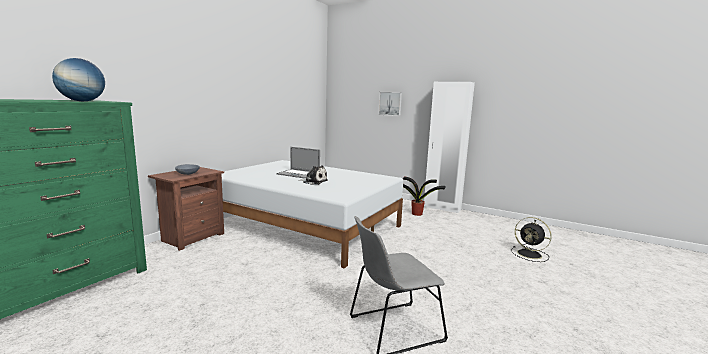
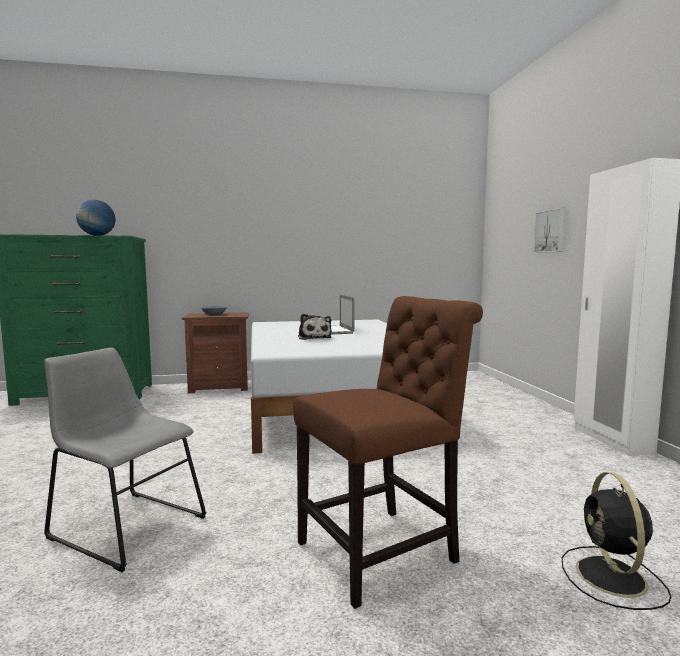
camera: 50 degrees right, 5 degrees down
potted plant [403,177,446,216] -> none
none -> brown chair [293,296,483,609]

